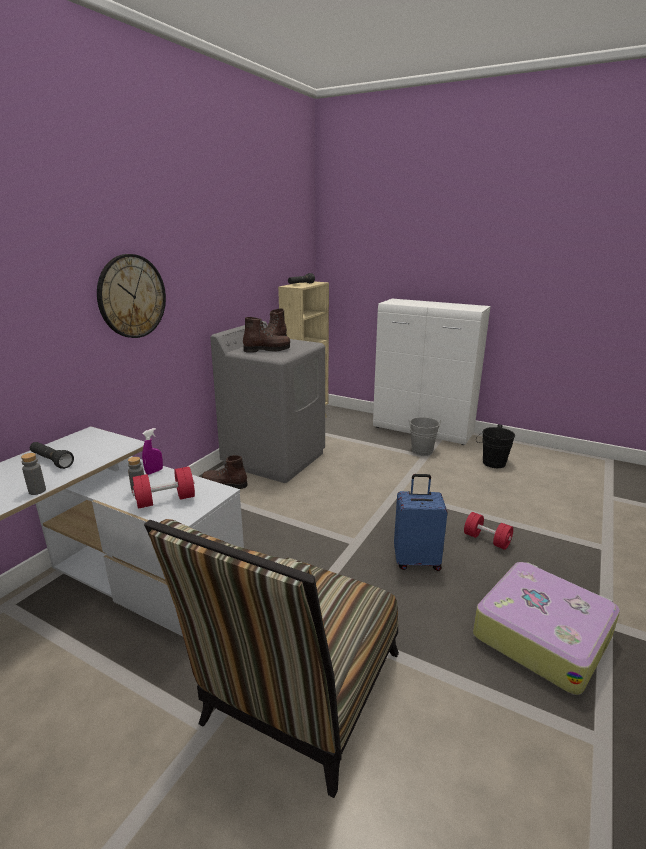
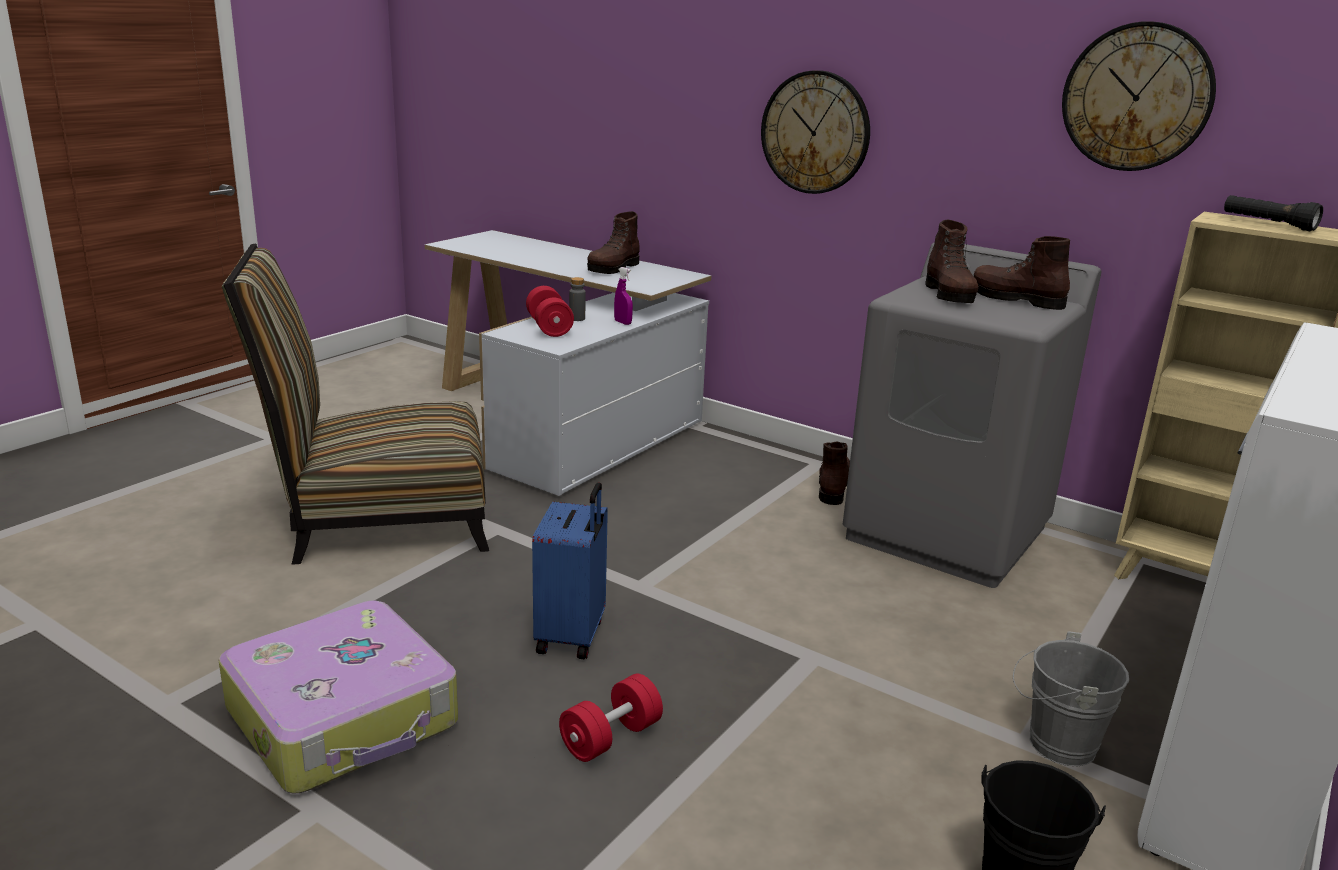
camera: 95 degrees right, 0 degrees up
grey bottle [21,453,46,495] -> none
black flashlight [30,442,74,469] -> brown boot [587,211,640,274]
chair [144,519,399,798] -> chair turned 45 degrees counterclockwise [222,244,489,565]
none -> wall clock [1062,21,1216,171]

